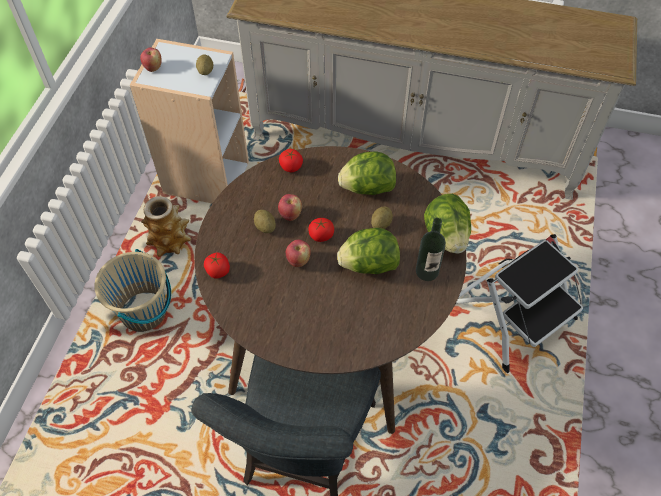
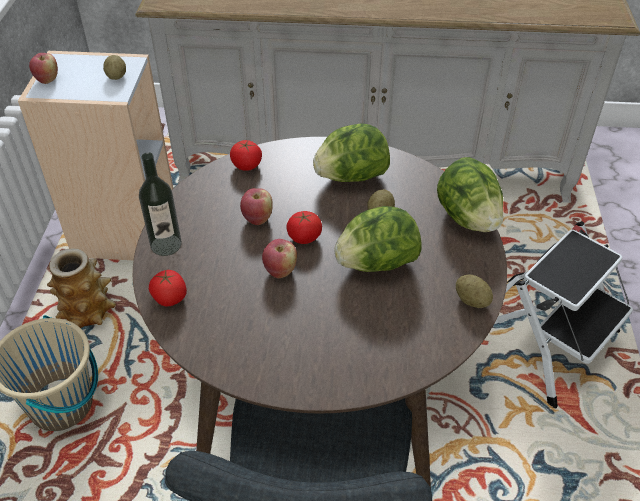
camera: 10 degrees left, 10 degrees down
potato [254,210,276,233] -> potato moved to [456,274,493,308]
bottle [416,218,446,281] -> bottle moved to [139,152,182,256]

